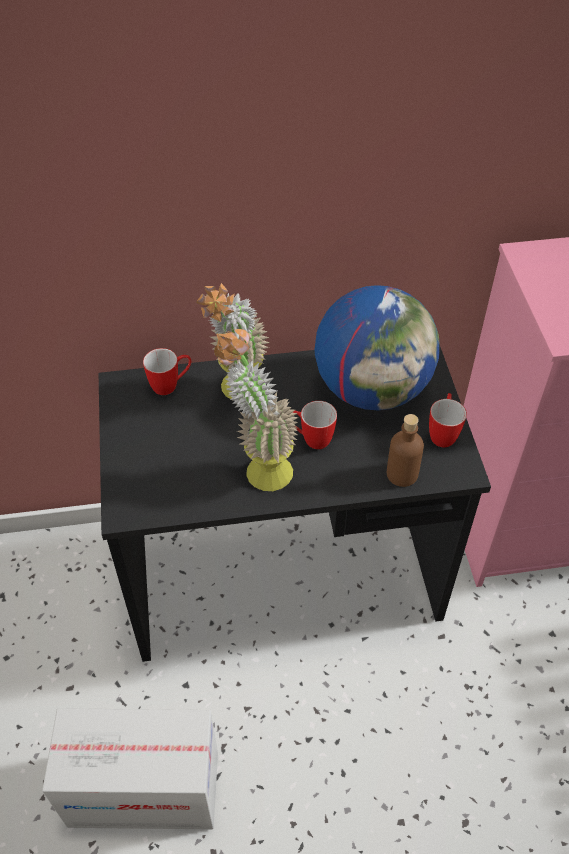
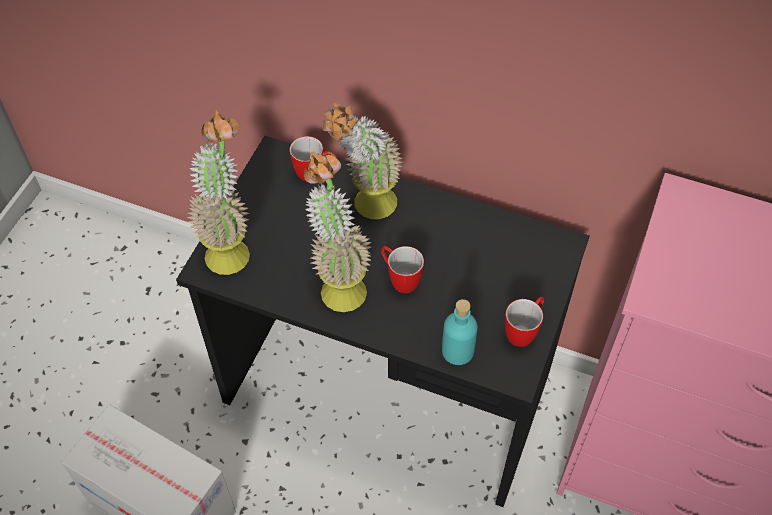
camera: 30 degrees right, 5 degrees up
globe [315,285,439,410] -> none
brown bottle [387,414,424,487] -> turquoise bottle [442,299,478,365]
none -> potted plant [187,110,250,275]

